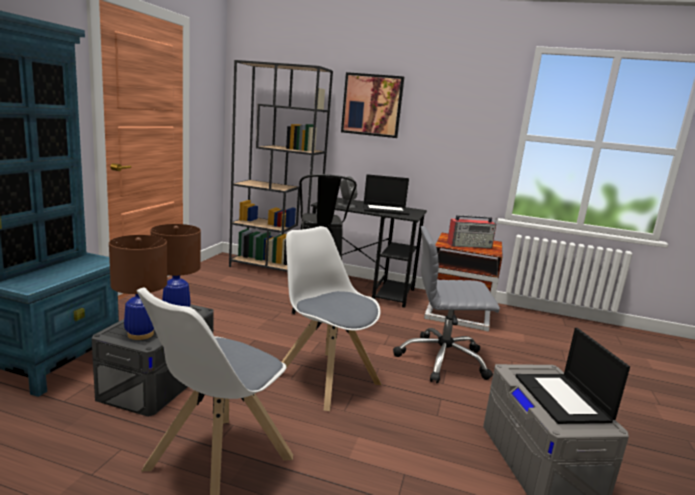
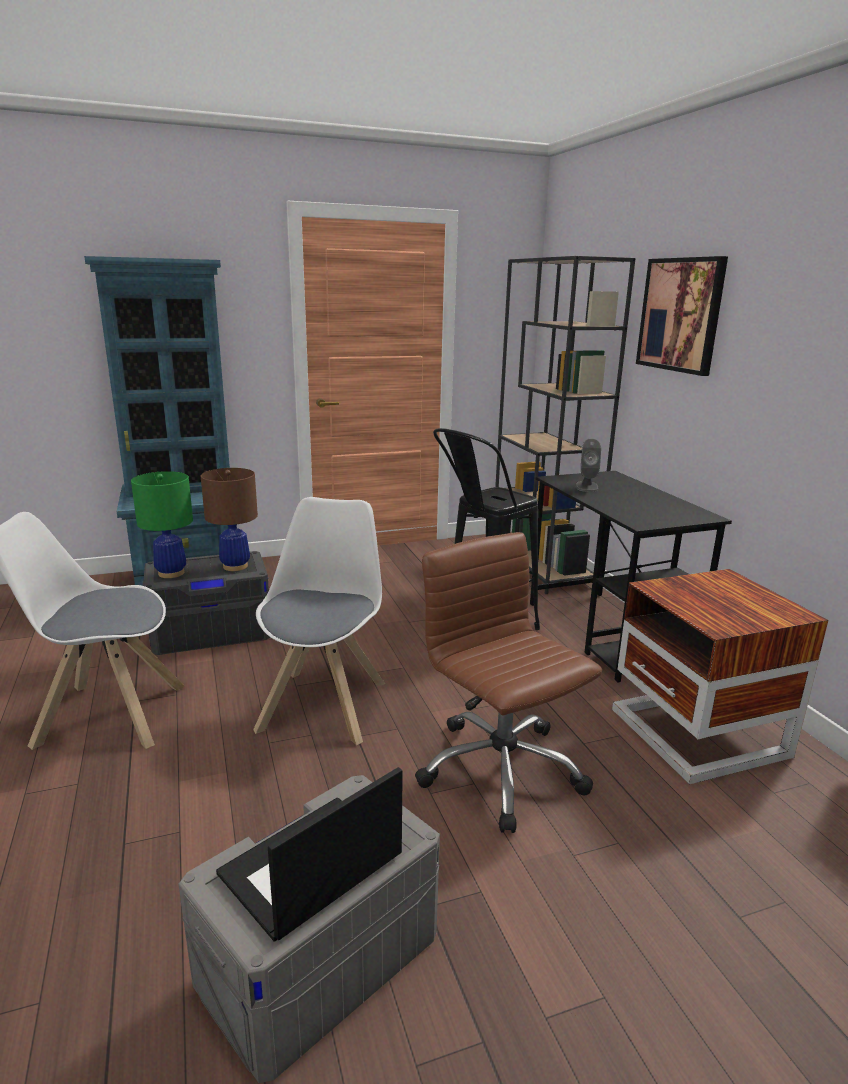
camera: 55 degrees right, 5 degrees up
brown table lamp [109,235,167,340] -> green table lamp [131,471,193,578]
laptop [363,174,409,215] -> none
grey office chair [393,226,500,383] -> brown office chair [415,532,602,833]
radio [447,215,497,249] -> none

